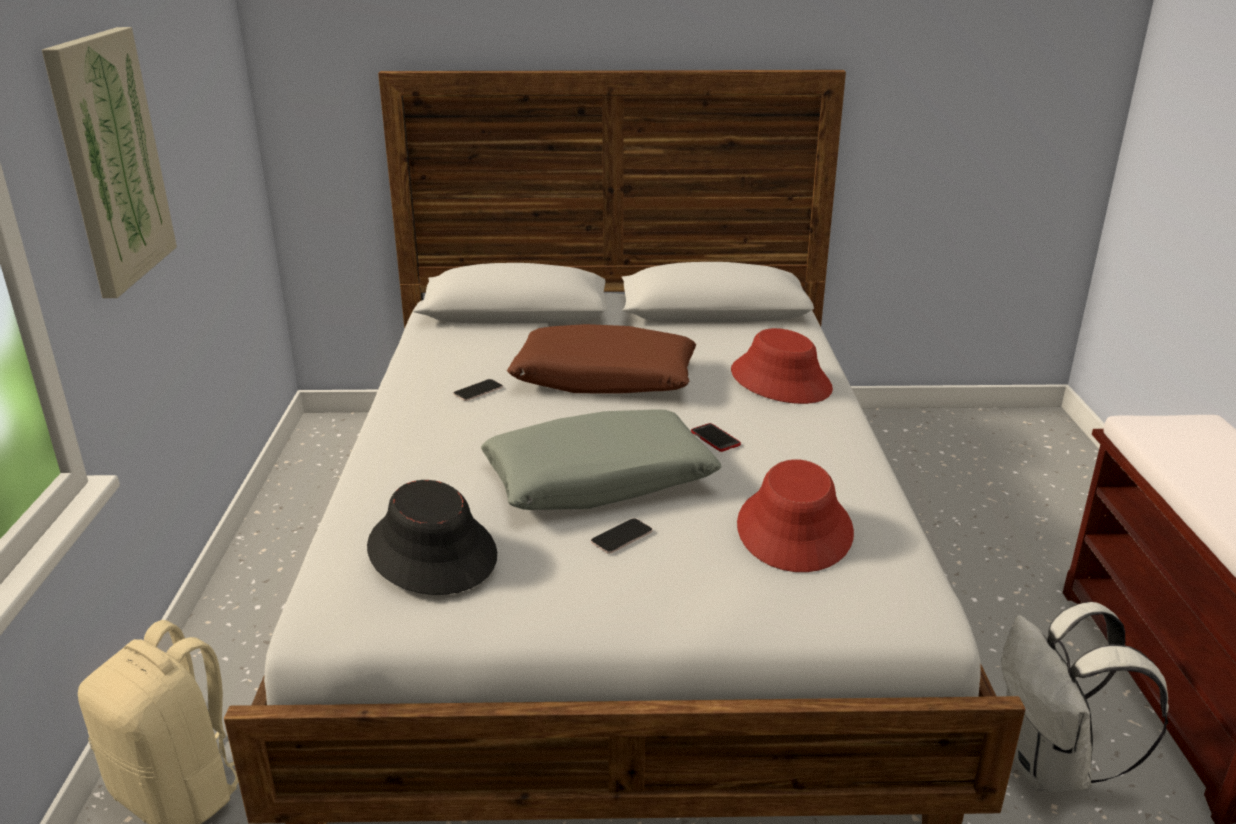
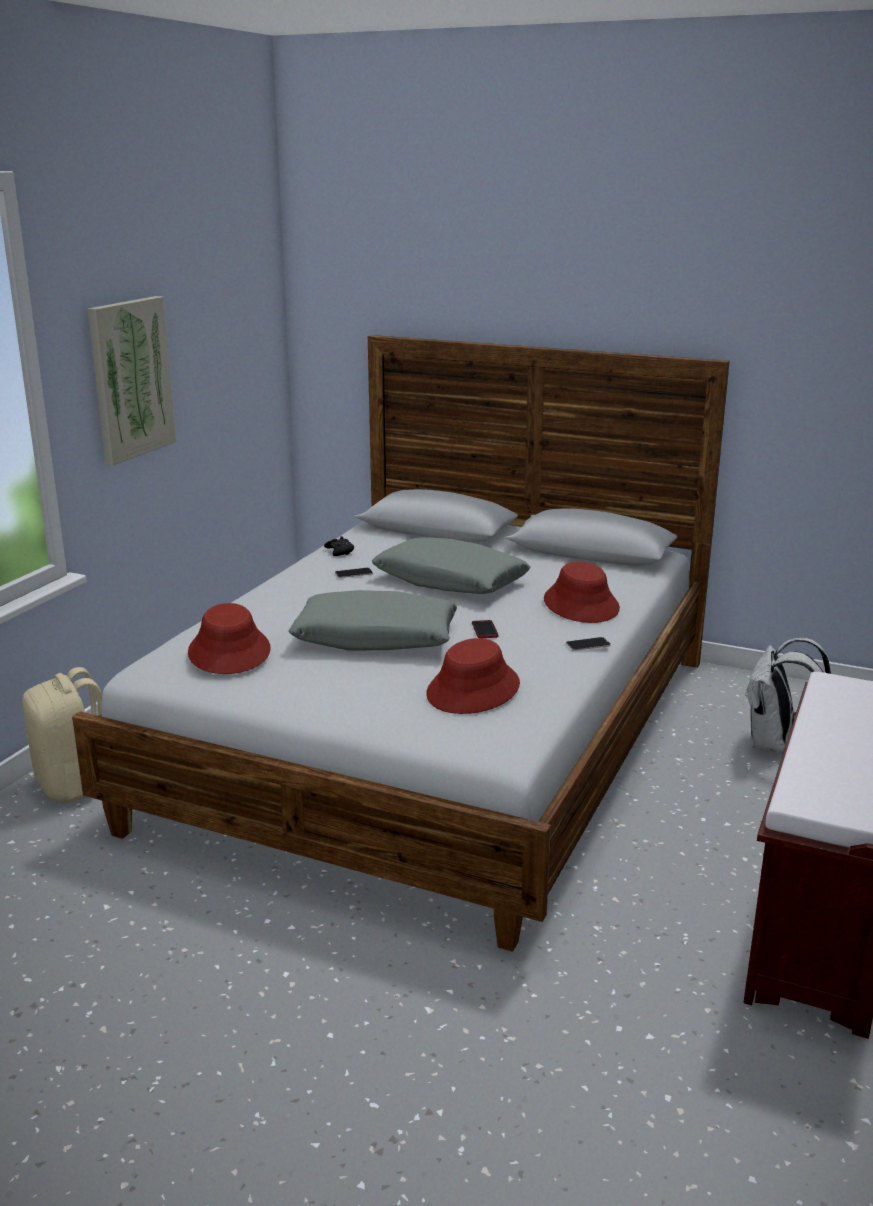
camera: 25 degrees right, 5 degrees down
black hat [367,480,497,595] -> red hat [188,603,271,674]
brown pillow [507,324,696,394] -> grey pillow [372,537,531,594]
phone [591,518,653,554] -> phone moved to [566,637,611,651]
white backpack [1001,602,1169,792] -> white backpack moved to [745,638,831,753]
none -> black game controller [324,536,354,556]

